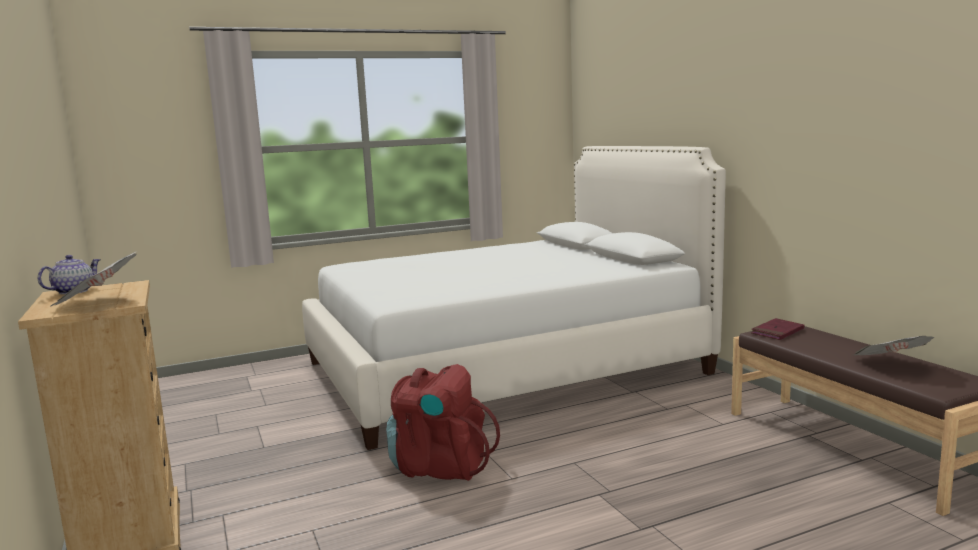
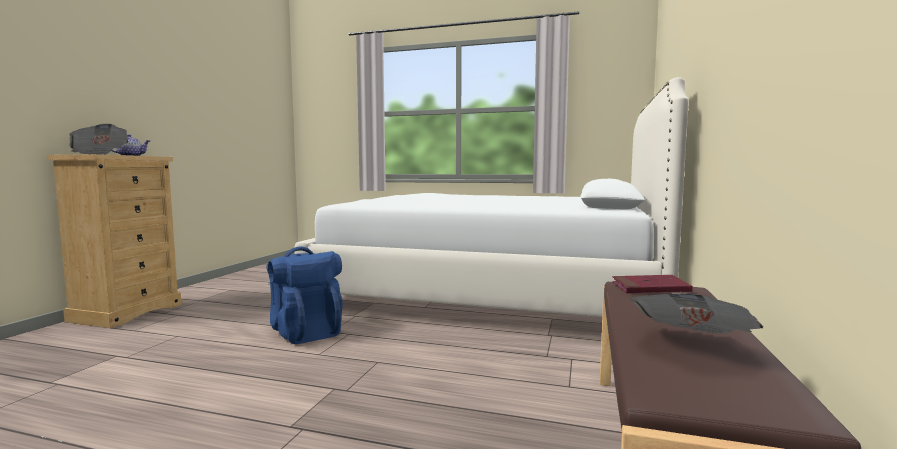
camera: 40 degrees right, 5 degrees down
red backpack [386,364,500,481] -> blue backpack [266,246,343,344]

